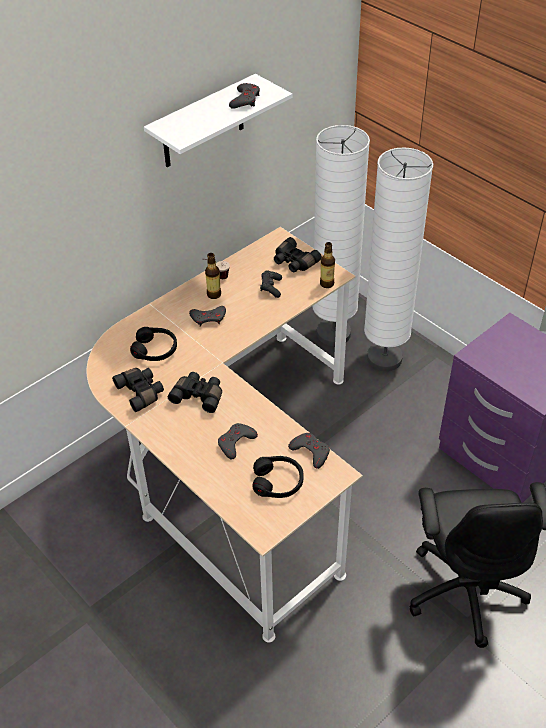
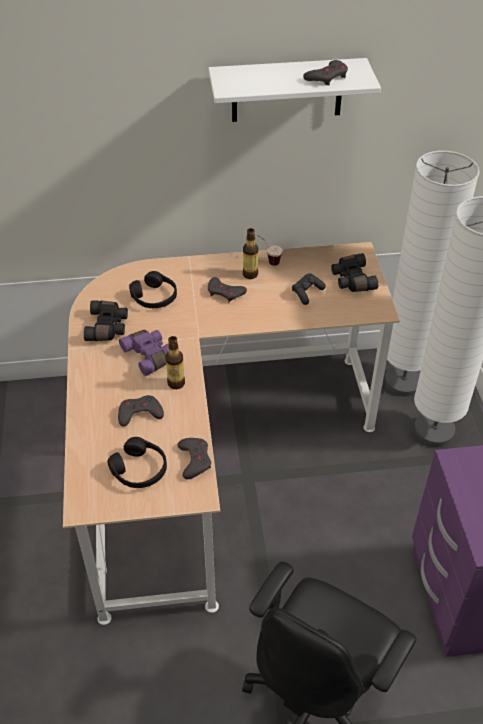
camera: 35 degrees right, 0 degrees up
black binoculars [168,372,222,413] -> purple binoculars [119,330,169,376]
bottle [320,242,335,288] -> bottle moved to [165,336,185,389]

